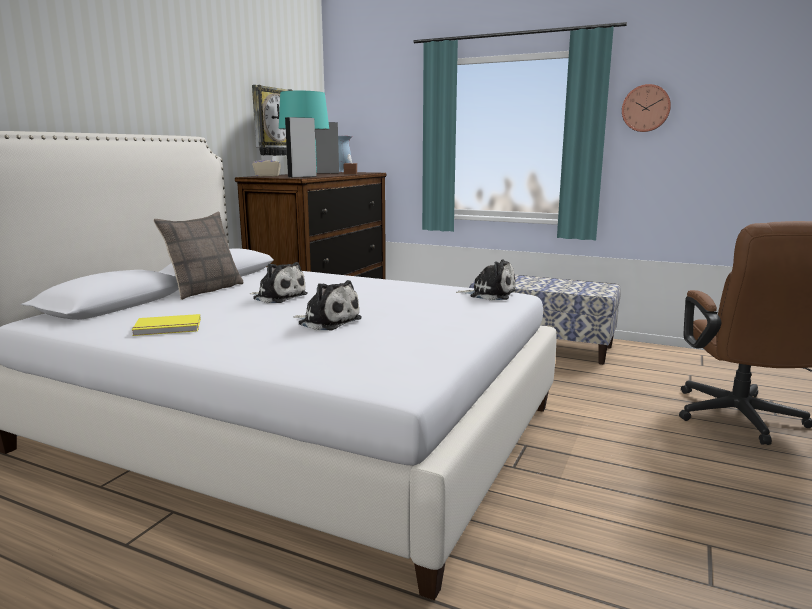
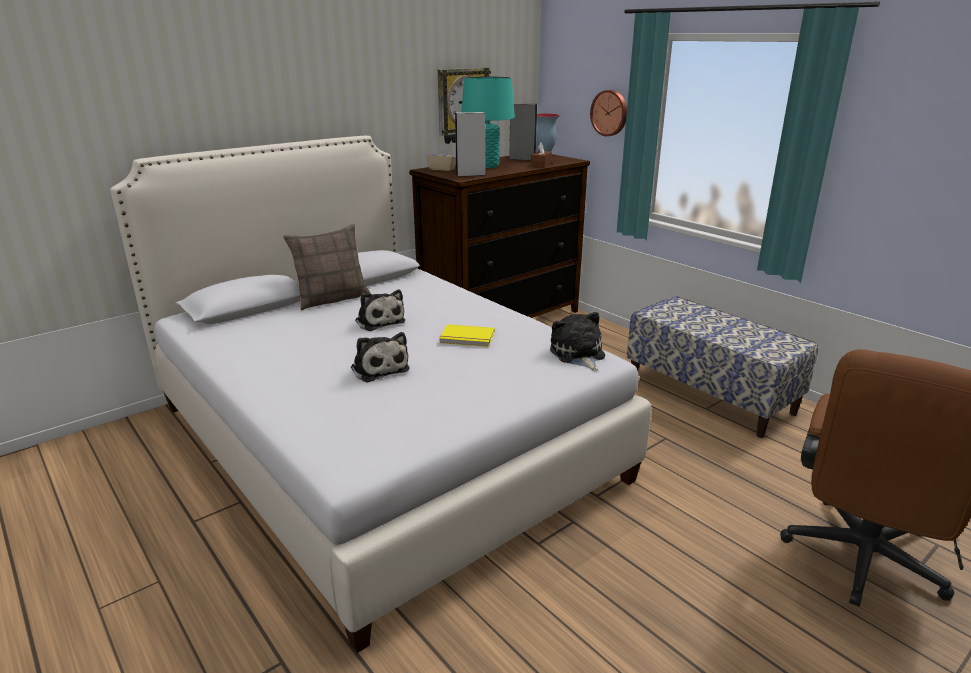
camera: 25 degrees right, 10 degrees up
yellow book [132,314,201,336] -> yellow book moved to [439,324,495,347]
plush toy [456,259,516,300] -> plush toy turned 150 degrees counterclockwise [550,312,605,371]
wall clock [622,84,671,132] -> wall clock moved to [590,90,627,136]

